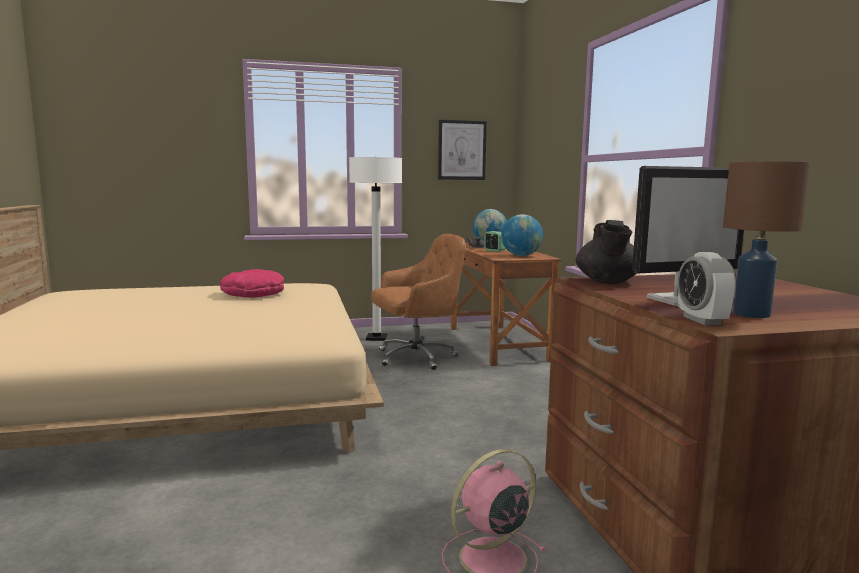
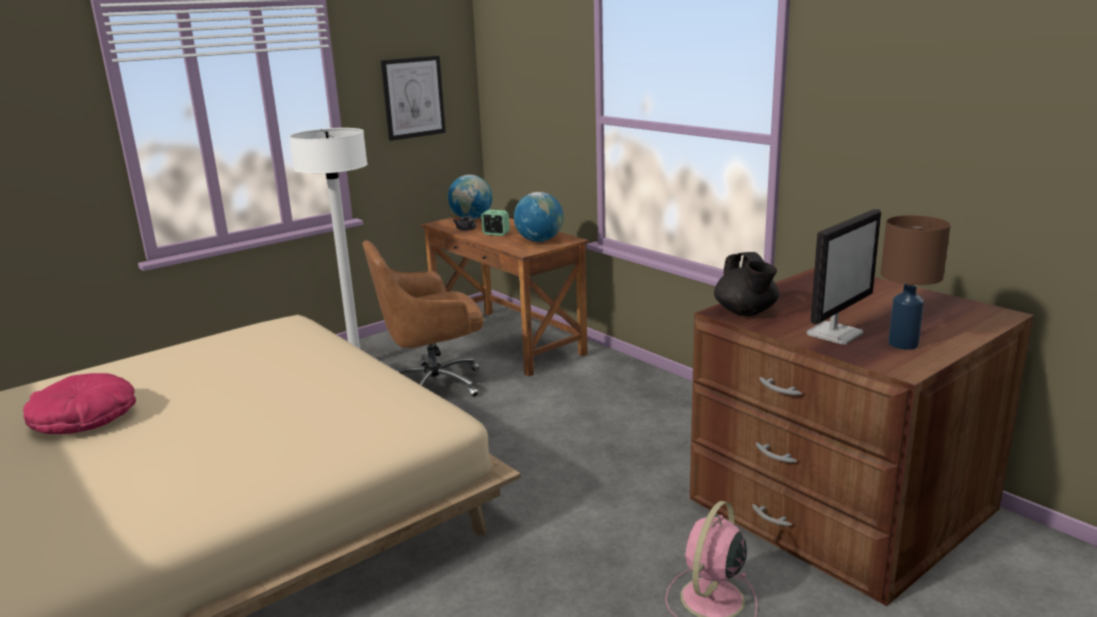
camera: 25 degrees left, 10 degrees up
pink pillow [220,269,284,298] -> pink pillow moved to [23,373,136,434]
brown office chair [371,234,465,370] -> brown office chair turned 150 degrees counterclockwise [362,240,484,397]
alarm clock [678,252,736,325] -> none

